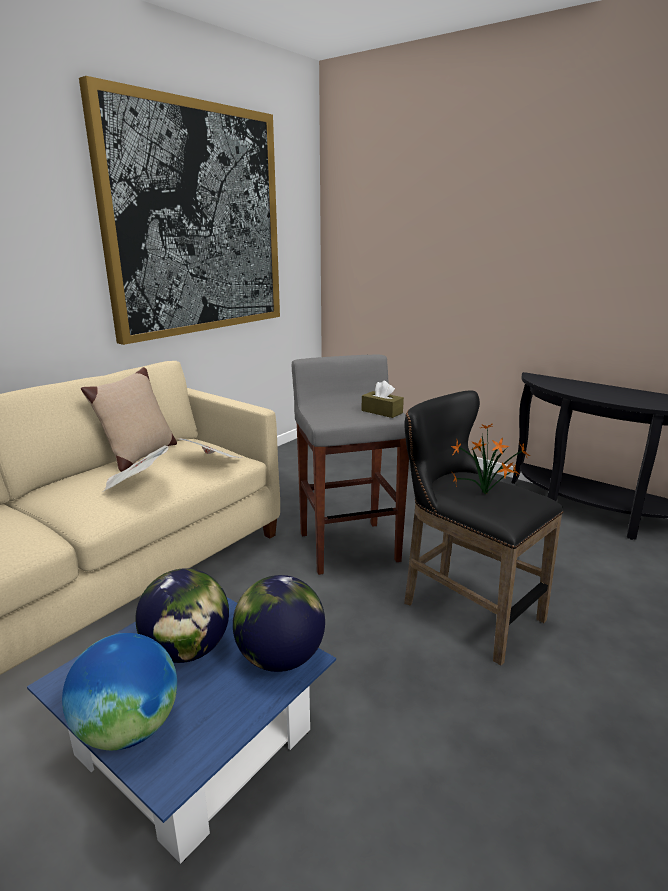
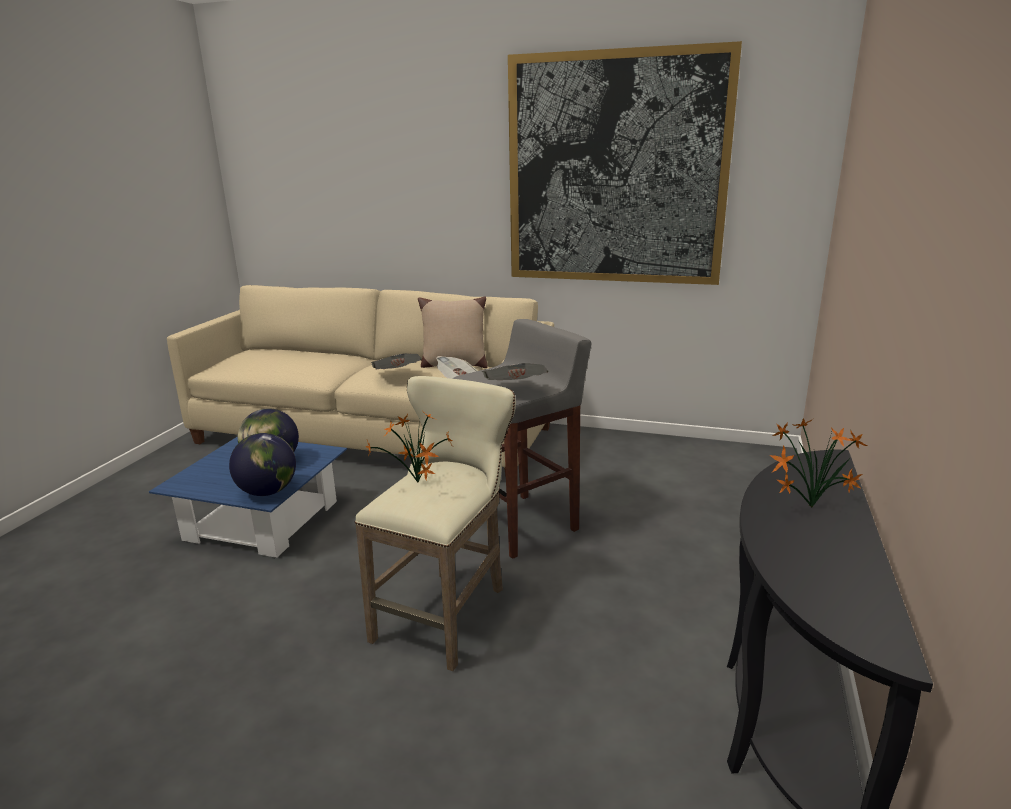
camera: 70 degrees right, 0 degrees up
globe [62,633,177,750] -> none
brown tissue box [362,381,404,418] -> newspaper [481,363,549,380]
black stool [404,390,563,665] -> beige stool [355,376,516,671]
none -> potted plant [770,418,867,507]

